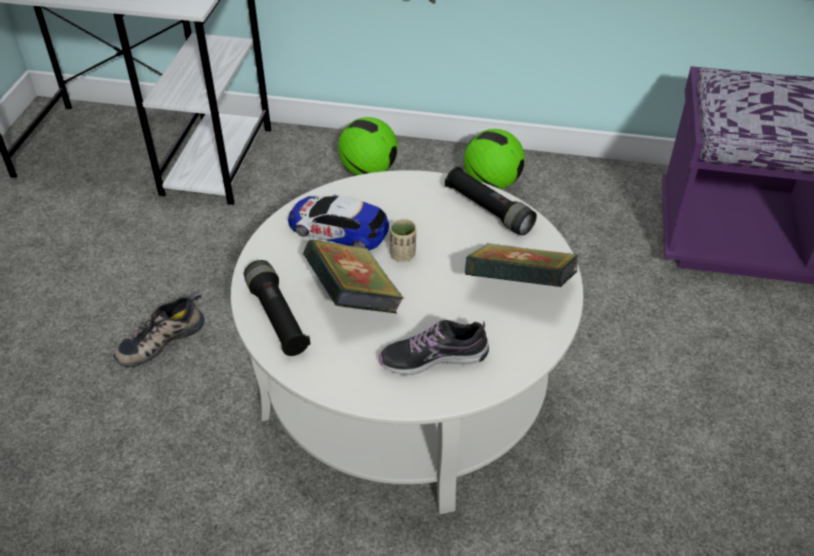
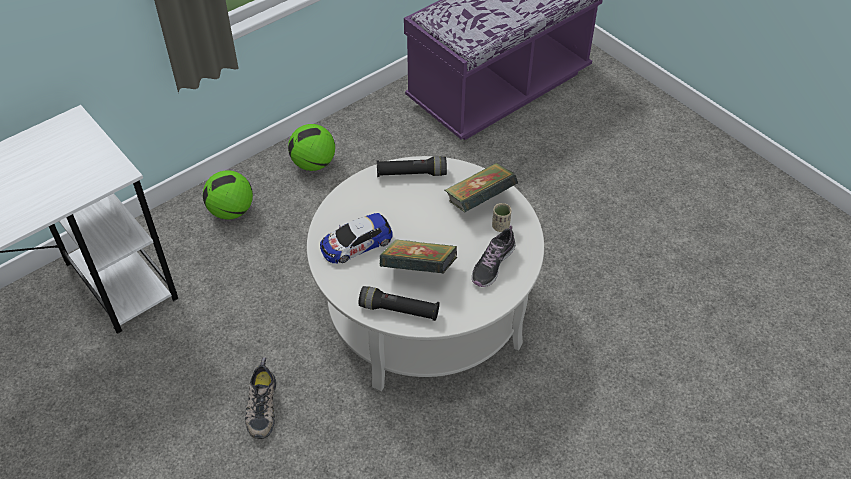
camera: 50 degrees left, 5 degrees up
beige cup [390,219,416,262] -> beige cup moved to [492,203,511,232]

